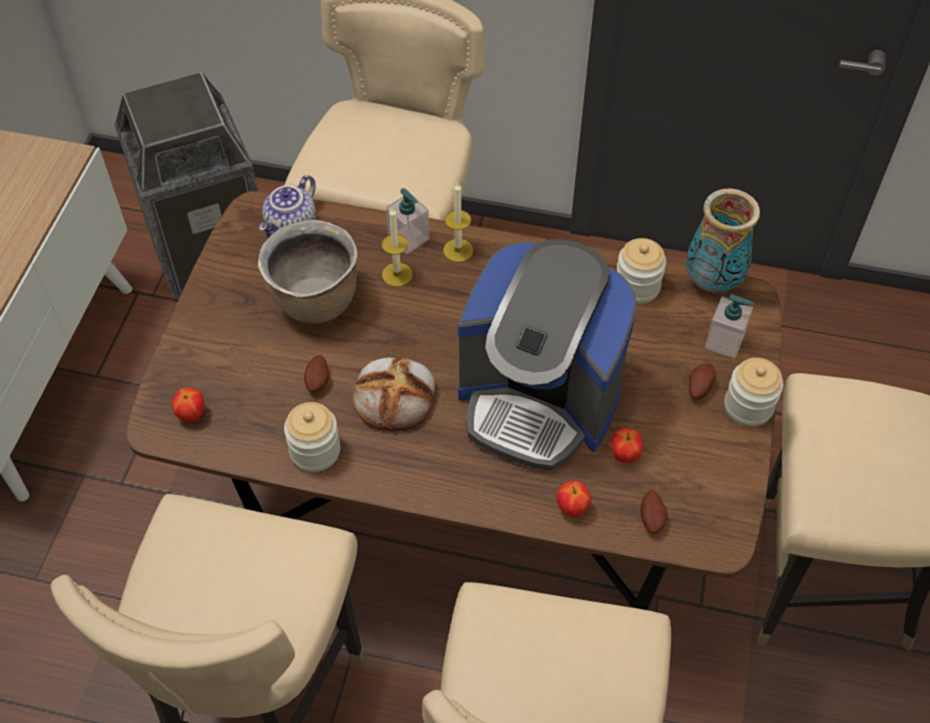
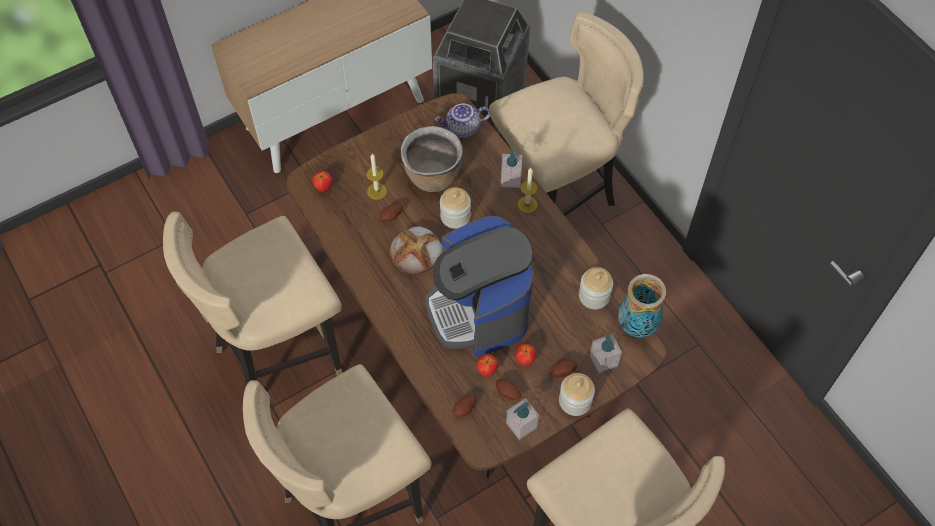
camera: 45 degrees right, 5 degrees up
jar [284,402,340,472] -> jar moved to [440,187,471,229]
candle [382,207,412,287] -> candle moved to [366,154,387,200]
apple [557,481,591,517] -> apple moved to [516,344,536,366]
none -> potato [496,379,521,400]
none -> soap dispenser [506,398,539,440]

